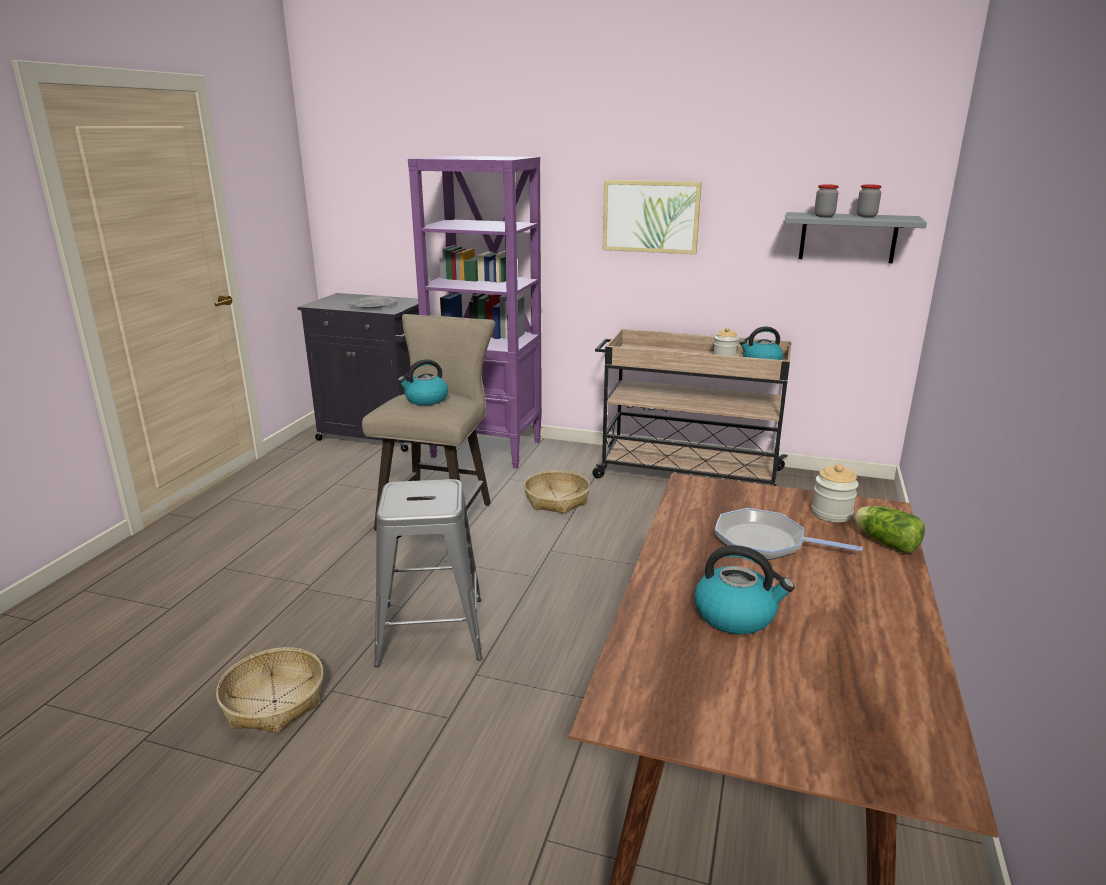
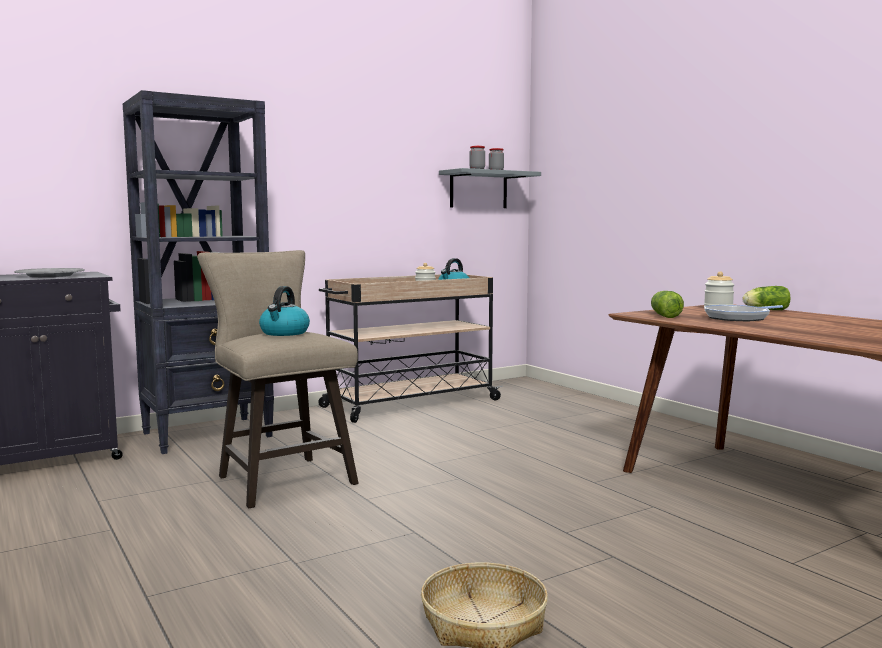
camera: 50 degrees left, 15 degrees down
grey stool [374,479,482,667] -> none
purple bookcase [408,156,542,469] -> black bookcase [123,90,274,454]
basket [524,470,590,514] -> none
picture [603,180,702,254] -> none
kettle [695,545,795,634] -> none
none -> lettuce [651,291,684,318]

